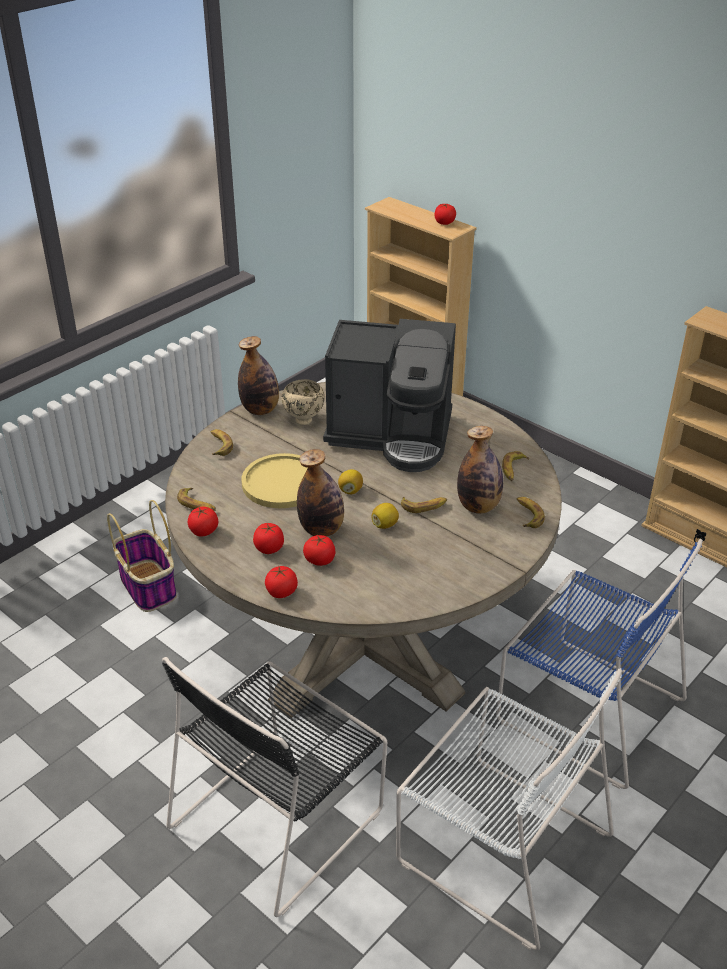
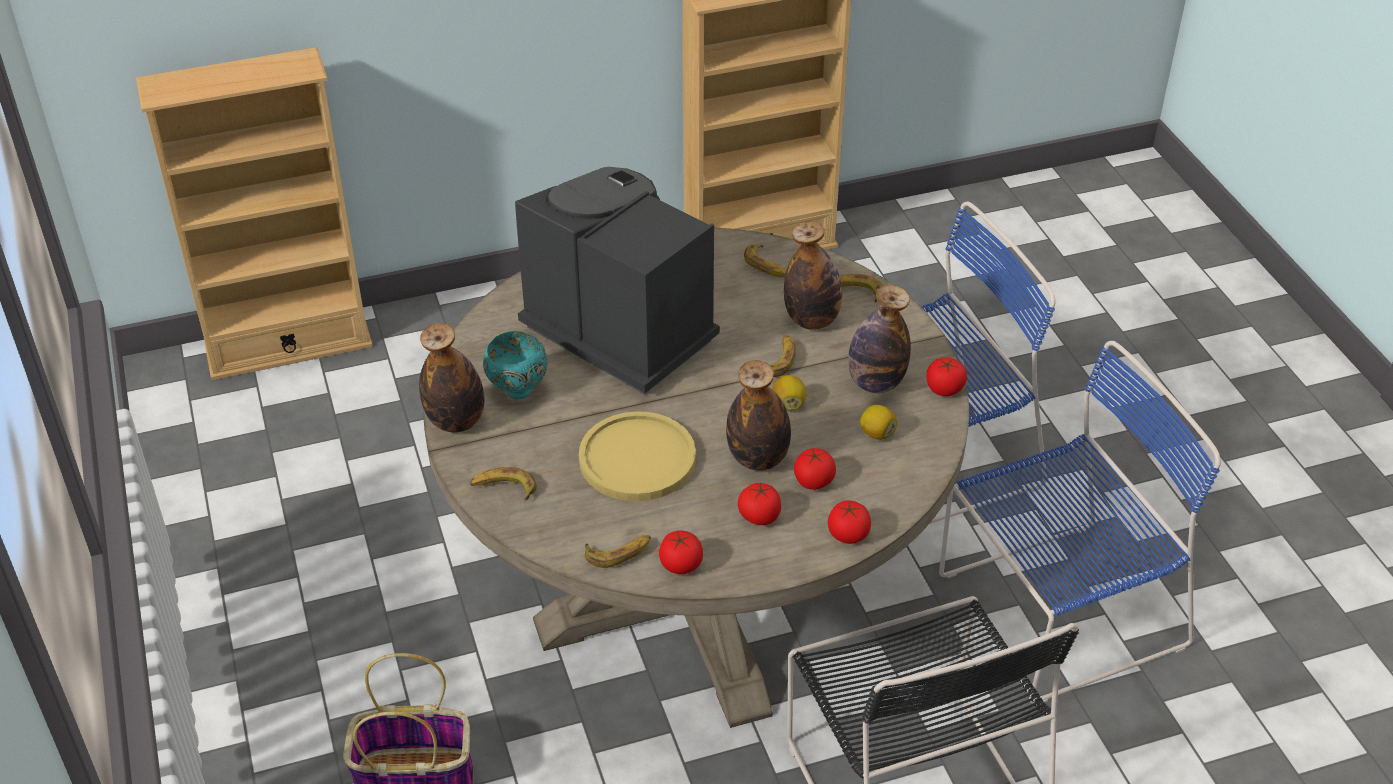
camera: 60 degrees left, 5 degrees up
beige bowl [282,379,324,425] -> turquoise bowl [483,331,547,399]
coffee machine [323,319,456,472] -> coffee machine turned 90 degrees counterclockwise [515,167,720,394]
lemon [338,469,363,494] -> lemon moved to [860,405,897,440]
white chair [396,669,622,950] -> blue chair [939,341,1221,704]
tomato [434,204,456,225] -> tomato moved to [926,358,967,396]
none -> bottle [848,285,911,393]

